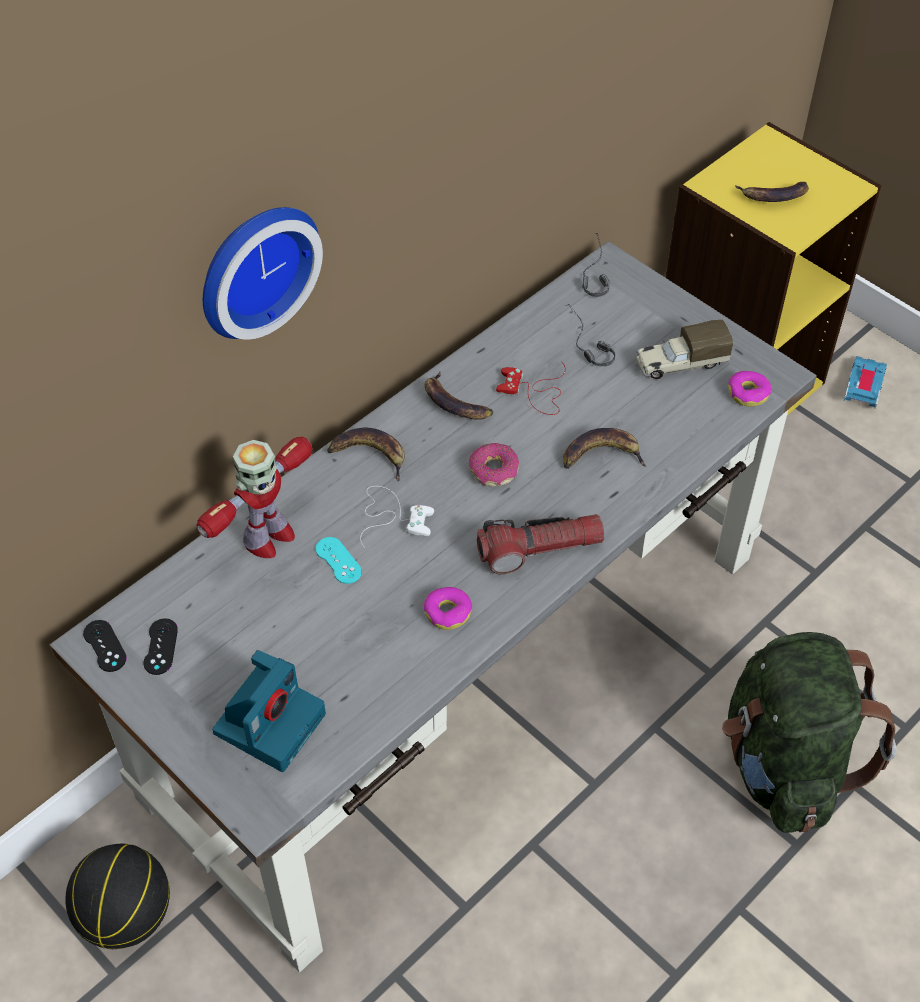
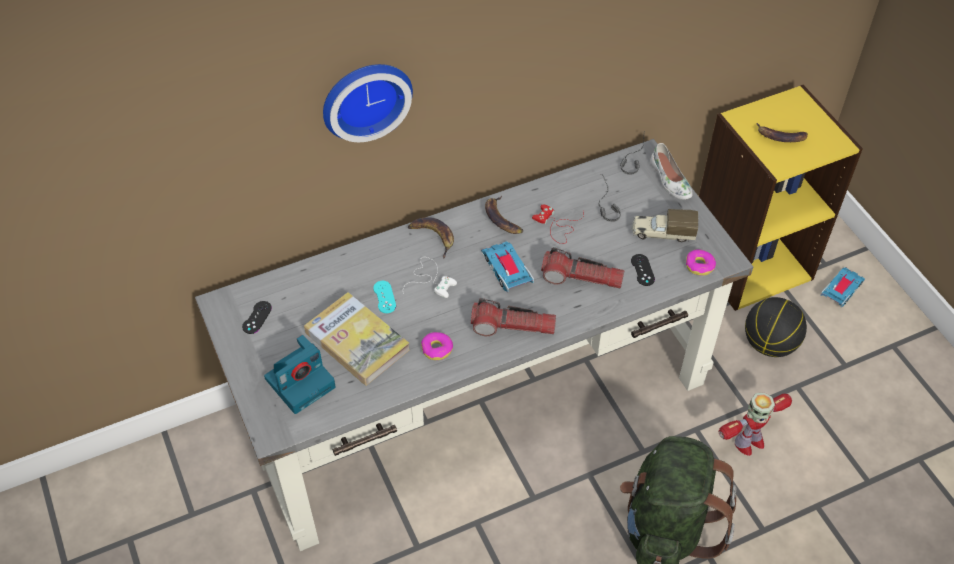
camera: 20 degrees right, 0 degrees up
basketball [65,844,170,949] -> basketball moved to [745,297,807,357]
black game controller [83,620,127,672] -> black game controller moved to [631,254,655,286]
toy robot [197,437,312,558] -> toy robot moved to [719,392,792,456]
donut [469,443,519,486] -> toy car [481,241,534,292]
banana [563,428,646,469] -> flashlight [541,247,625,289]
none -> book [304,292,410,386]
none -> white shoe [651,143,693,200]

